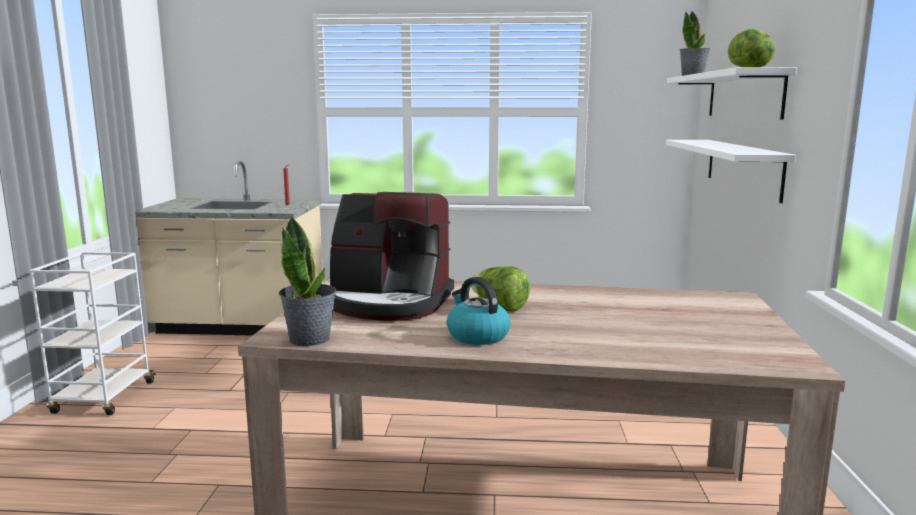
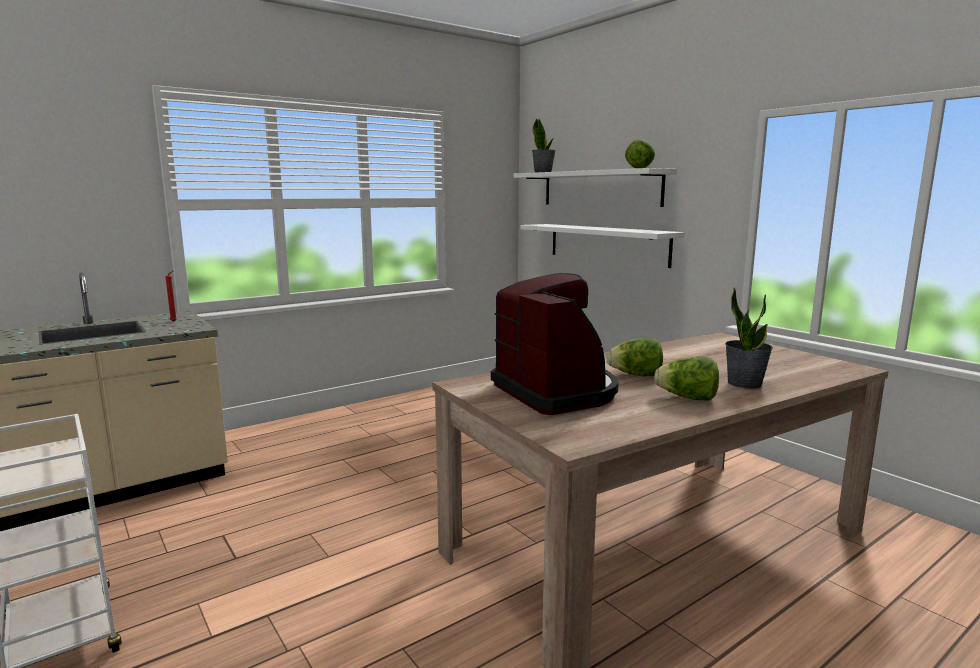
camera: 40 degrees left, 0 degrees up
potted plant [278,215,336,346] -> potted plant moved to [725,288,773,389]
coffee machine [330,192,454,321] -> coffee machine turned 90 degrees counterclockwise [491,273,619,415]
kettle [447,277,510,345] -> lettuce [654,356,719,401]

